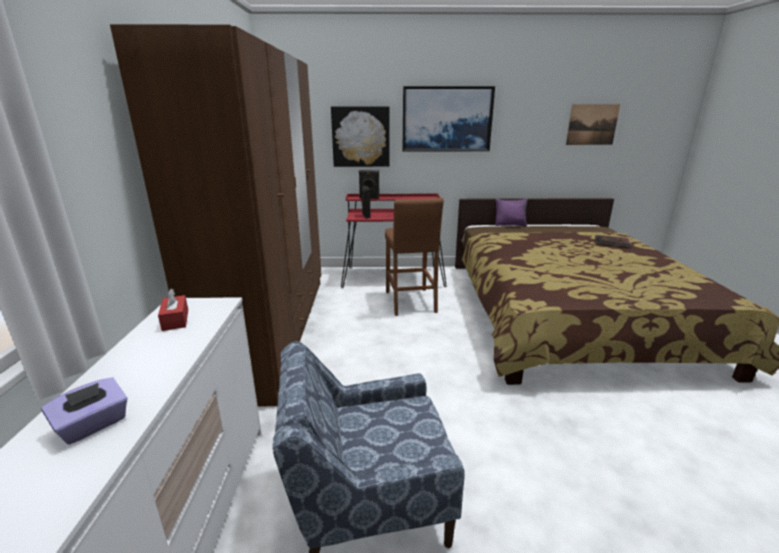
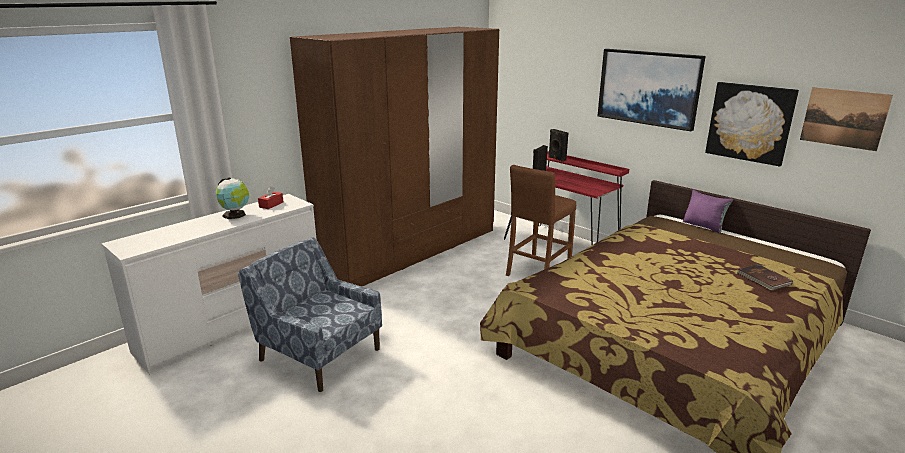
camera: 45 degrees right, 0 degrees up
purple tissue box [41,378,128,445] -> none
picture [331,106,390,167] -> picture moved to [705,82,799,166]
none -> globe [216,178,249,219]

